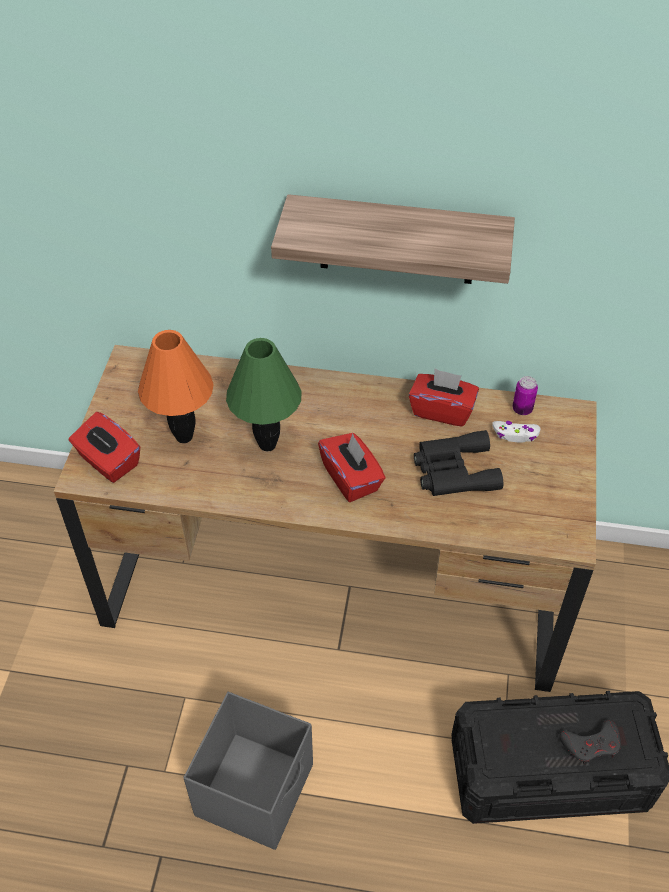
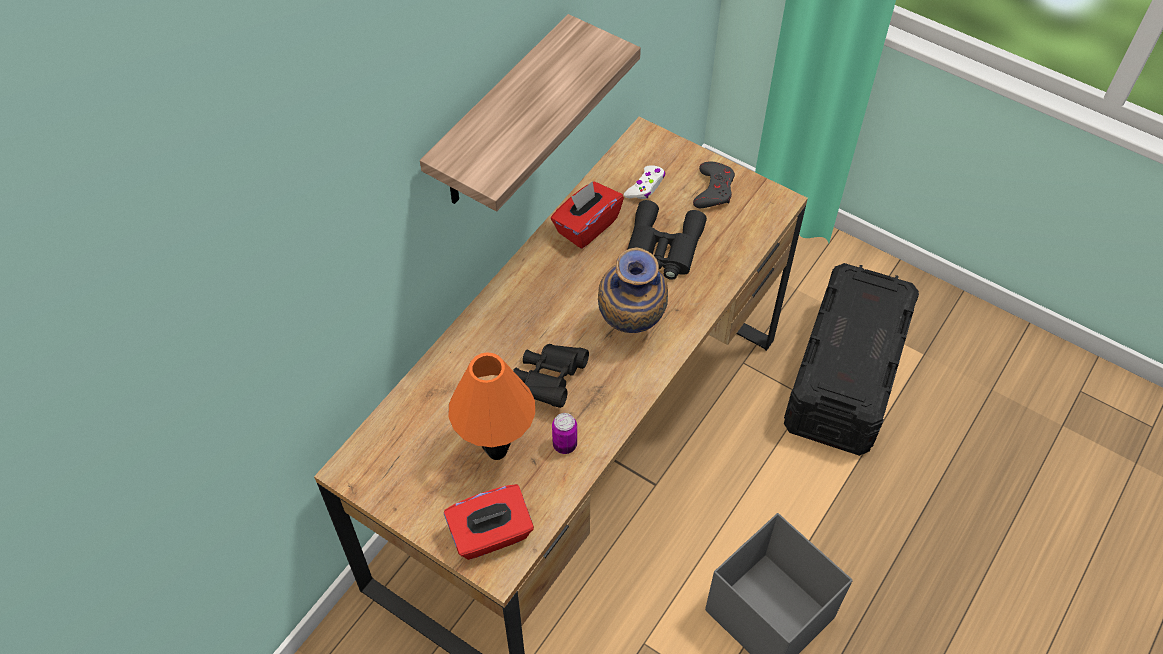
camera: 65 degrees left, 5 degrees up
green table lamp [226,338,302,452] -> black binoculars [513,344,589,408]
red tissue box [318,433,386,502] -> vase [598,247,668,333]
can [512,376,538,415] -> can moved to [552,413,577,454]
grey game controller [559,720,621,765] -> grey game controller moved to [693,161,735,208]

